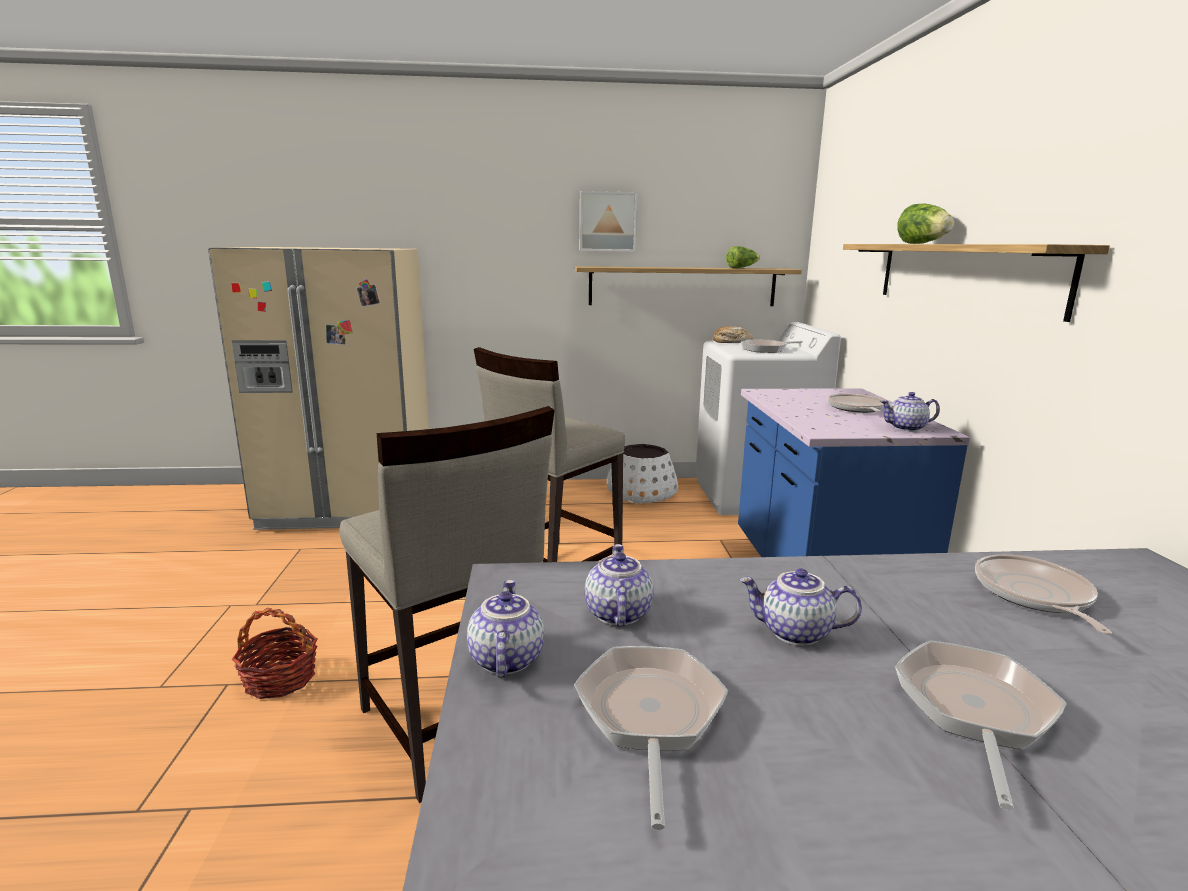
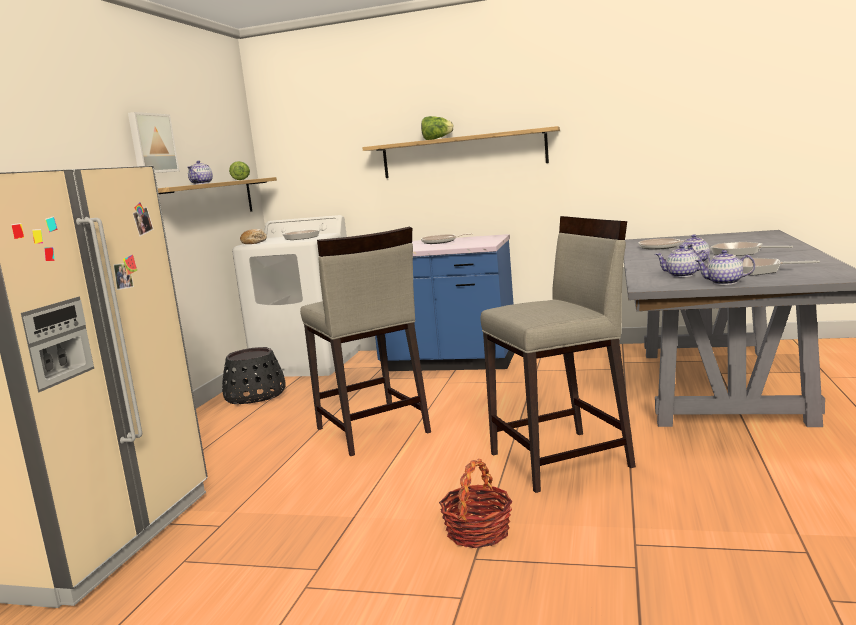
camera: 70 degrees left, 5 degrees down
white planter [606,444,678,504] -> black planter [222,347,286,404]
teapot [880,392,940,432] -> teapot moved to [188,161,213,185]

